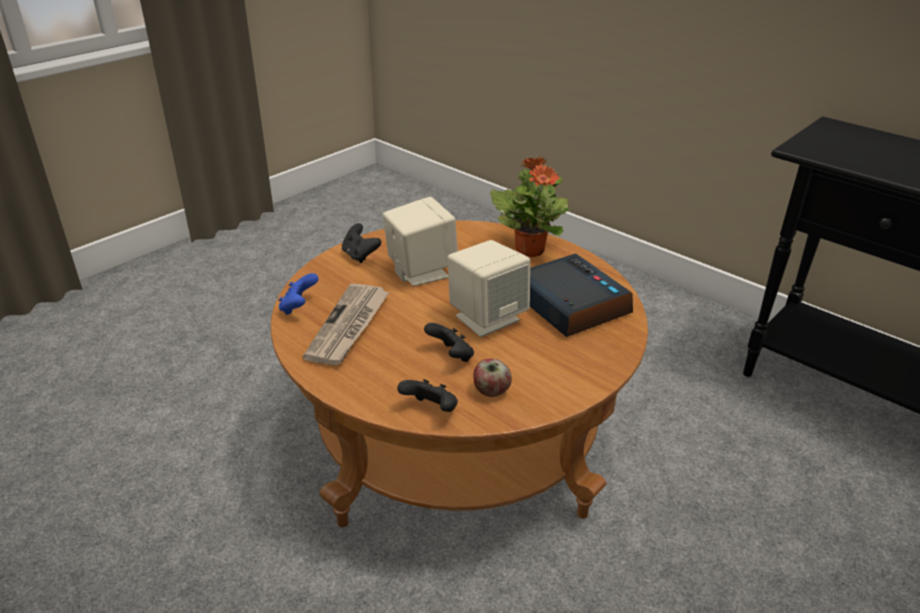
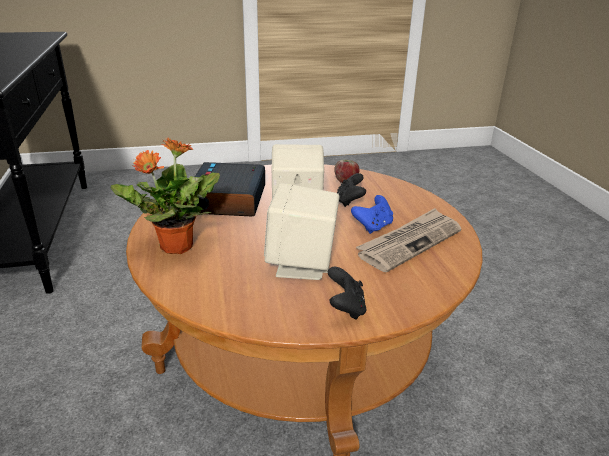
camera: 145 degrees left, 5 degrees down
blue game controller [278,273,319,315] -> blue game controller moved to [351,195,393,234]
black game controller [397,379,458,412] -> none

